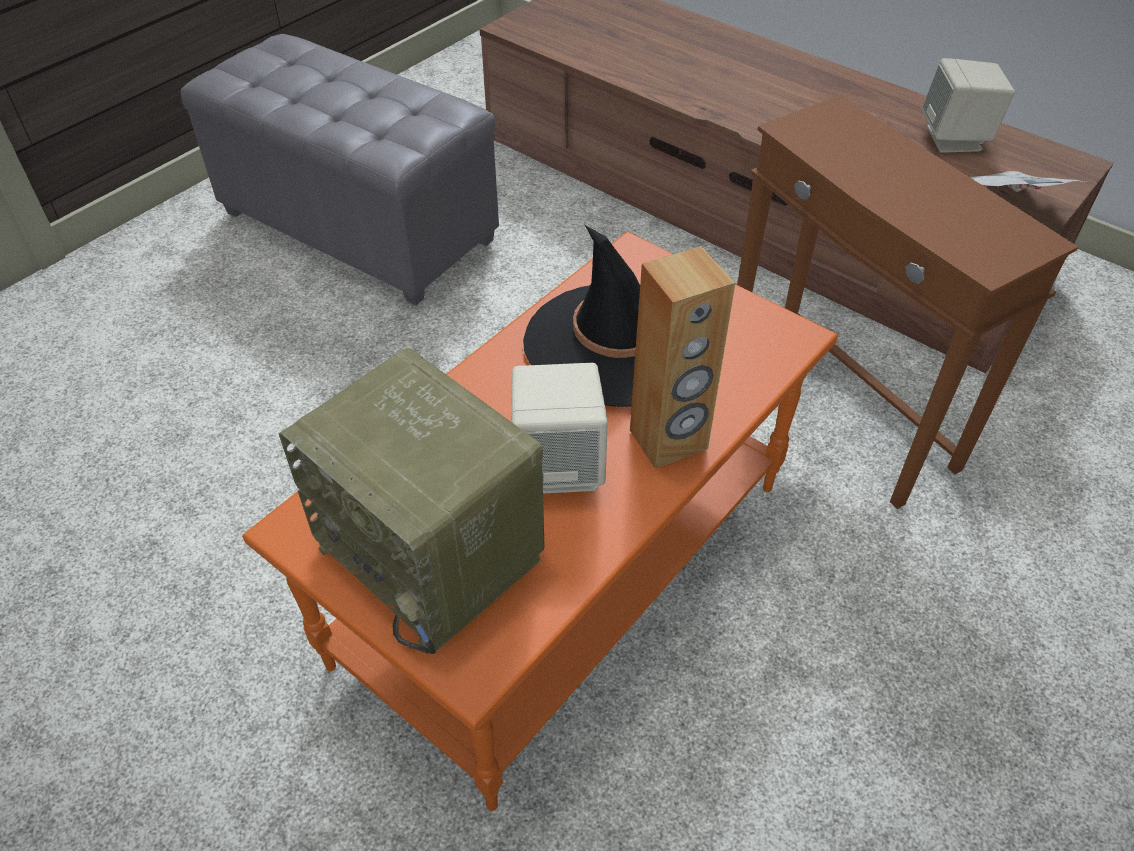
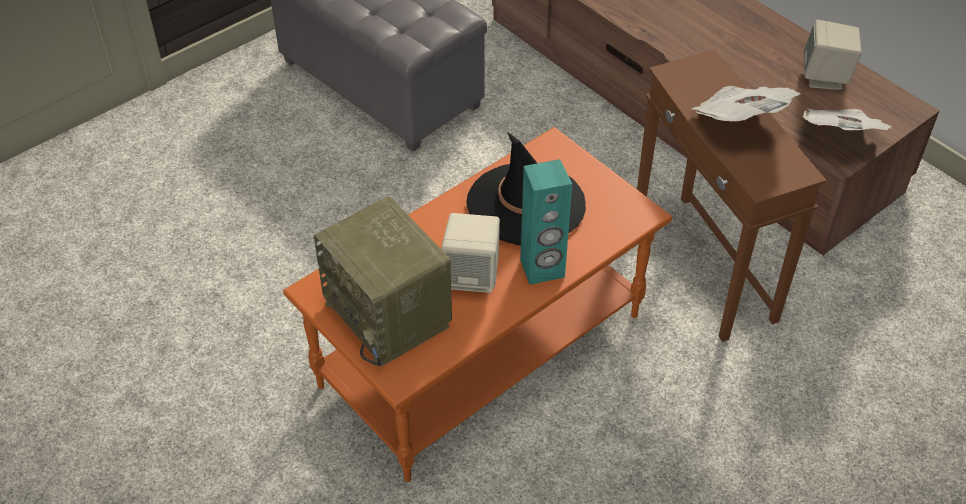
camera: 10 degrees right, 0 degrees up
brown speaker [630,246,736,468] -> turquoise speaker [520,159,572,285]
none -> newspaper [692,86,801,121]

